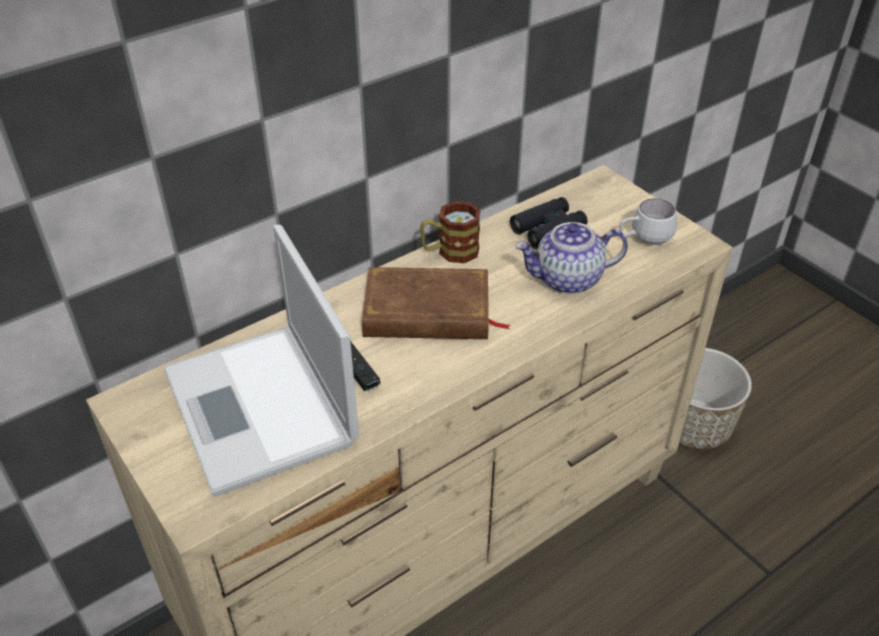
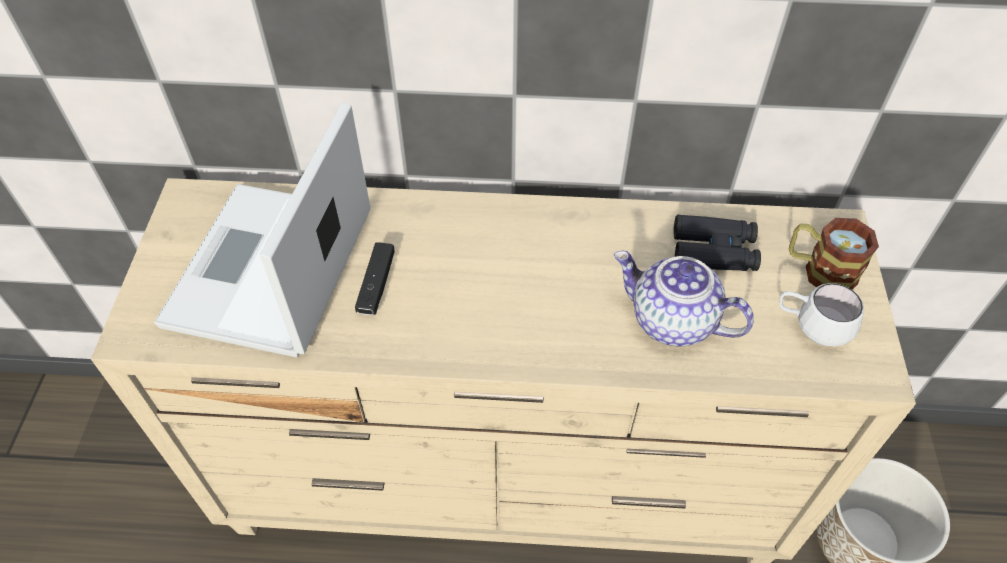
camera: 40 degrees right, 10 degrees up
brown book [362,267,510,339] -> none
mug [420,201,481,263] -> mug moved to [789,218,879,290]

